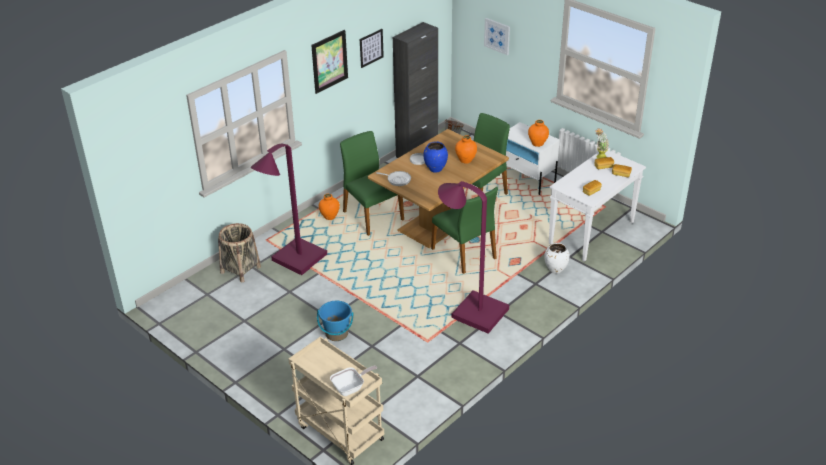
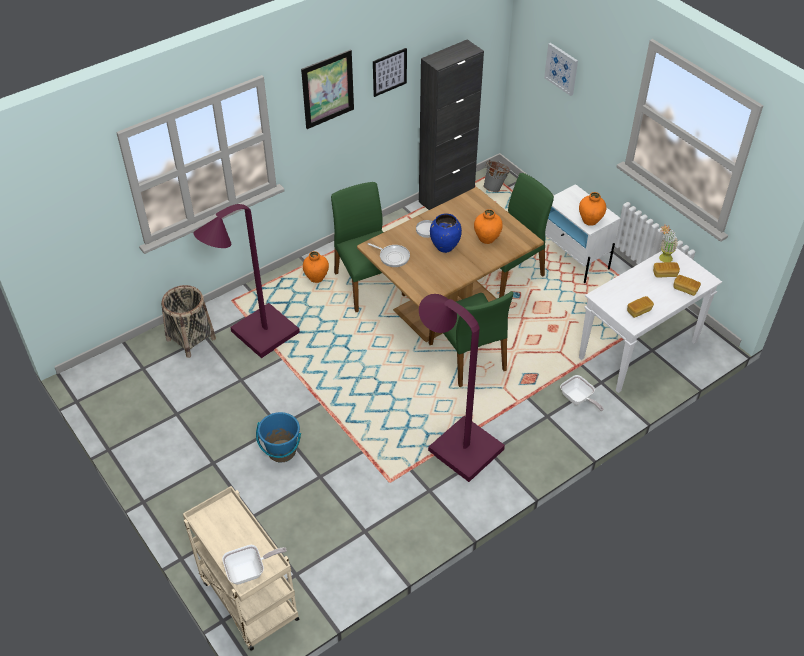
camera: 10 degrees right, 10 degrees up
white vase [544,243,570,274] -> frying pan [560,375,604,411]

